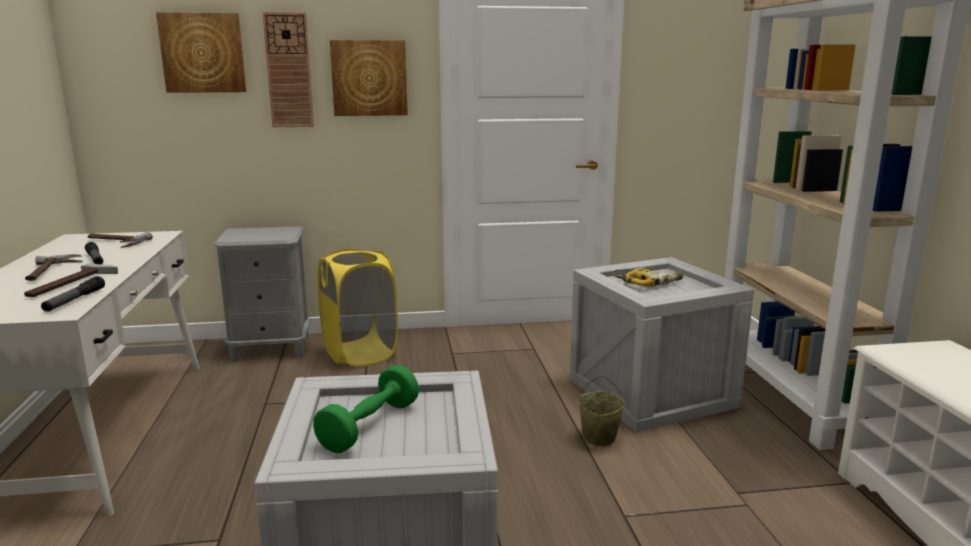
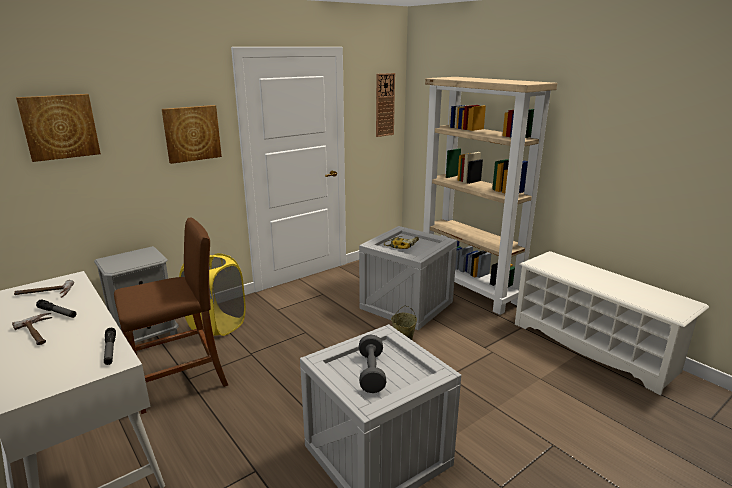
camera: 30 degrees left, 5 degrees up
hammer [24,264,118,297] -> none
wall clock [263,12,314,127] -> wall clock moved to [376,73,395,137]
green dumbbell [313,365,419,453] -> grey dumbbell [359,335,386,393]
none -> brown stool [114,218,228,414]

